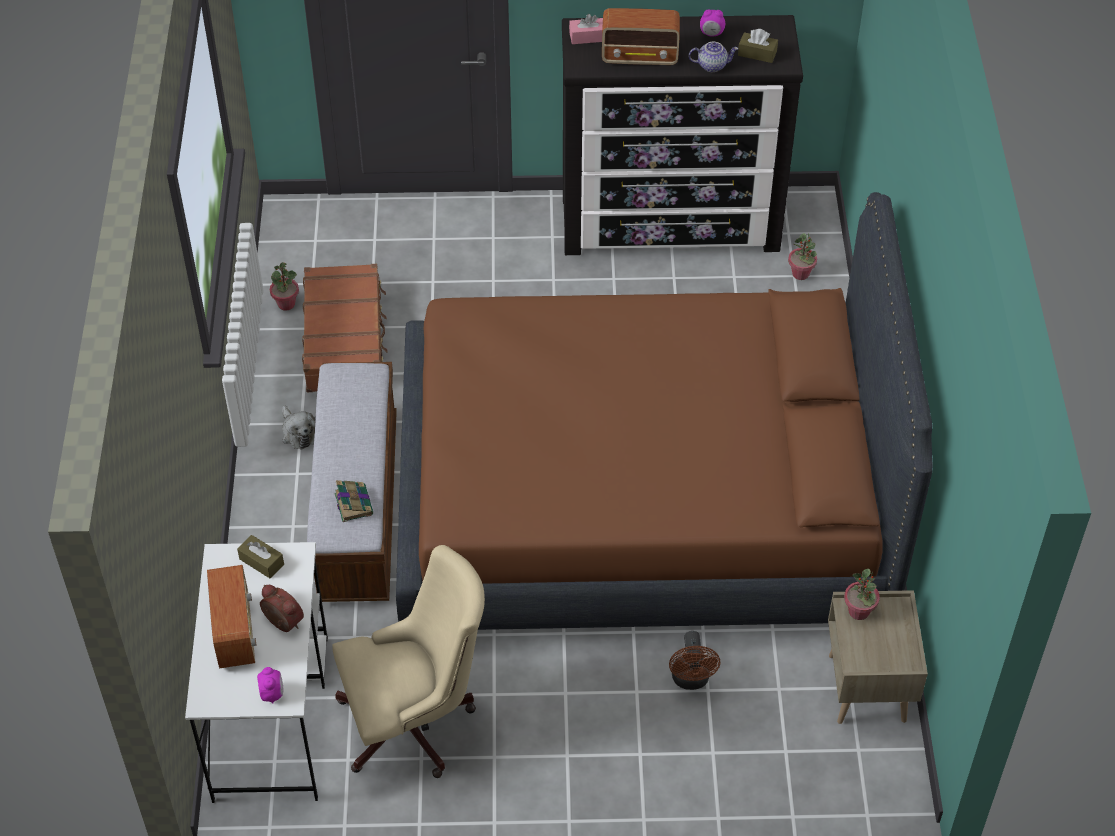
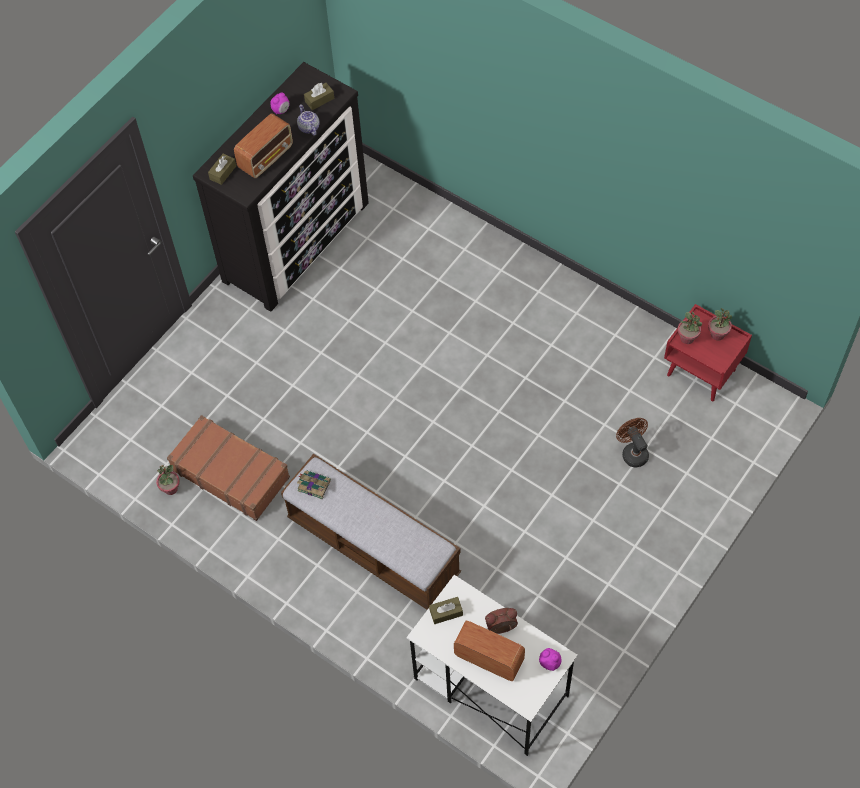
camera: 50 degrees left, 10 degrees up
plush toy [282,406,316,450] -> none
beige office chair [332,545,485,778] -> none
book [334,480,373,522] -> book moved to [297,470,331,499]
brown bed [396,192,933,630] -> none
pink tissue box [569,14,603,44] -> brown tissue box [208,154,236,185]
brown fan [669,631,720,690] -> brown fan turned 150 degrees counterclockwise [616,418,649,467]
teapot [688,42,738,72] -> teapot turned 60 degrees counterclockwise [297,104,319,136]
potted plant [788,233,817,280] -> potted plant moved to [708,308,732,341]
beige nightstand [828,590,928,724] -> red nightstand [664,304,752,401]

